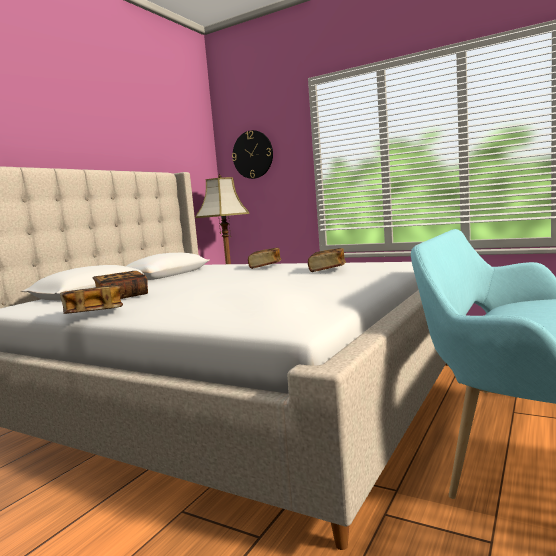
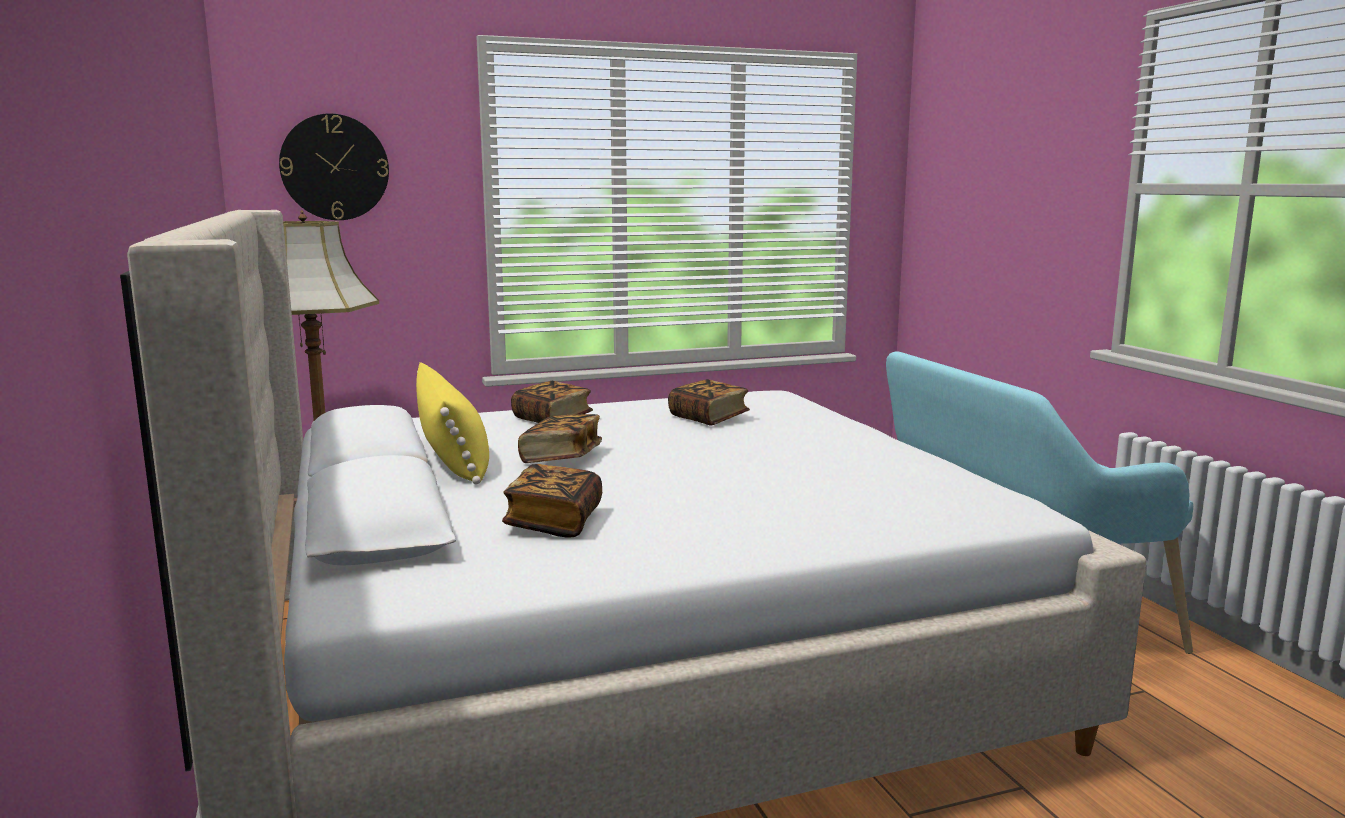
camera: 50 degrees left, 5 degrees up
book [60,285,123,314] -> book moved to [518,414,602,463]
none -> yellow pillow [416,362,489,485]

